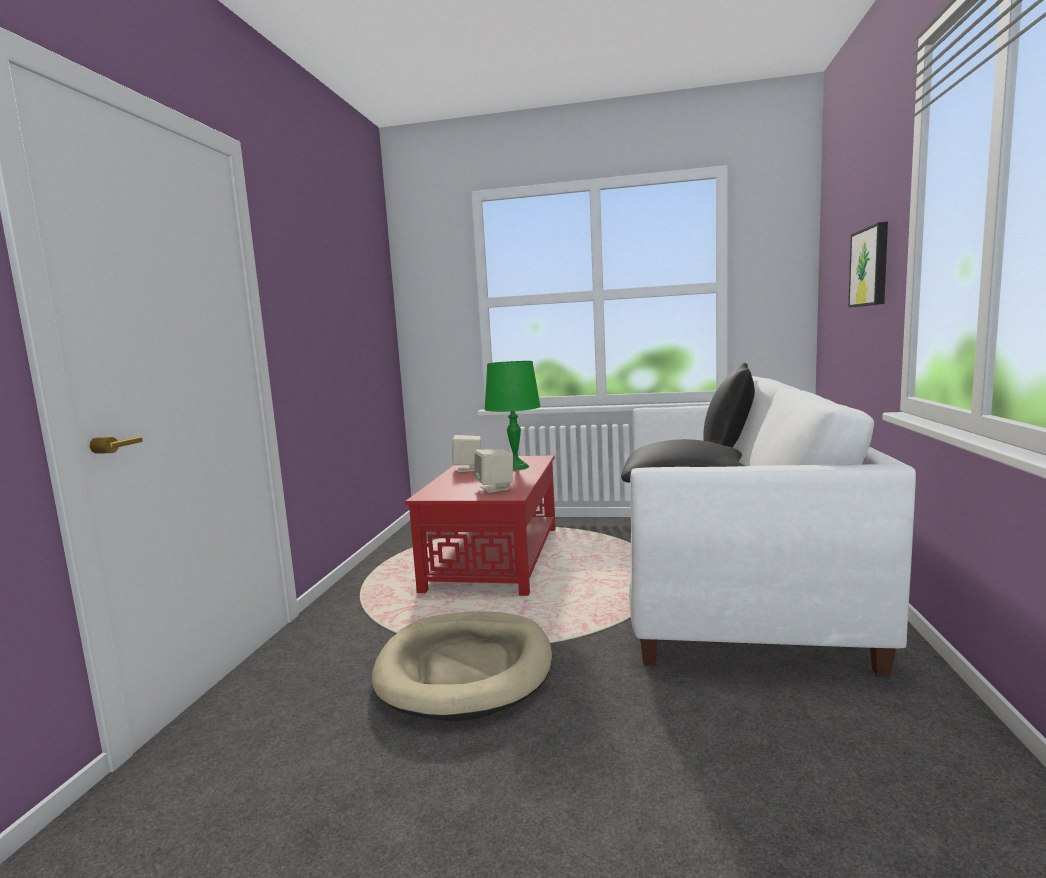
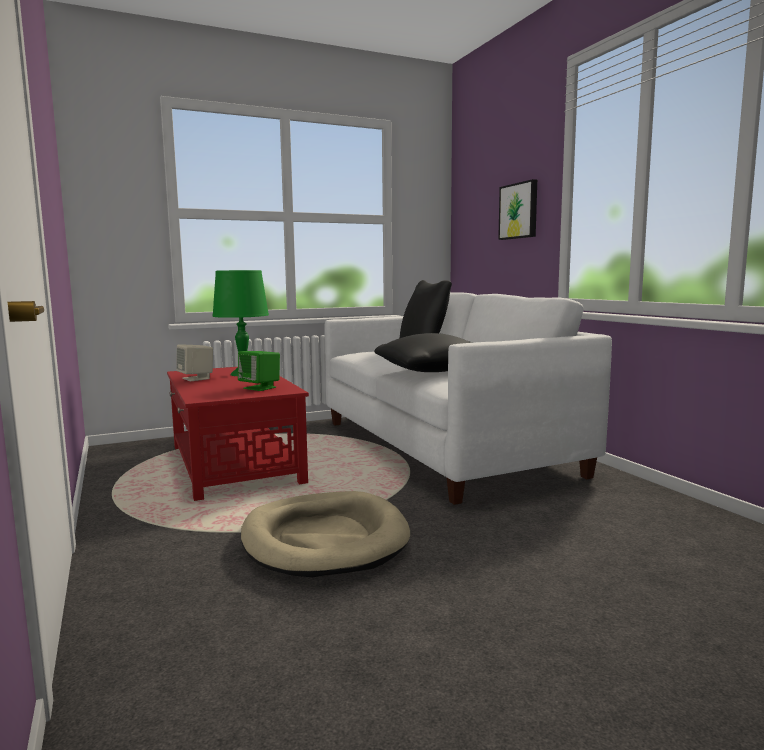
camera: 35 degrees left, 0 degrees up
beige speaker [474,449,513,493] -> green speaker [238,351,280,391]

